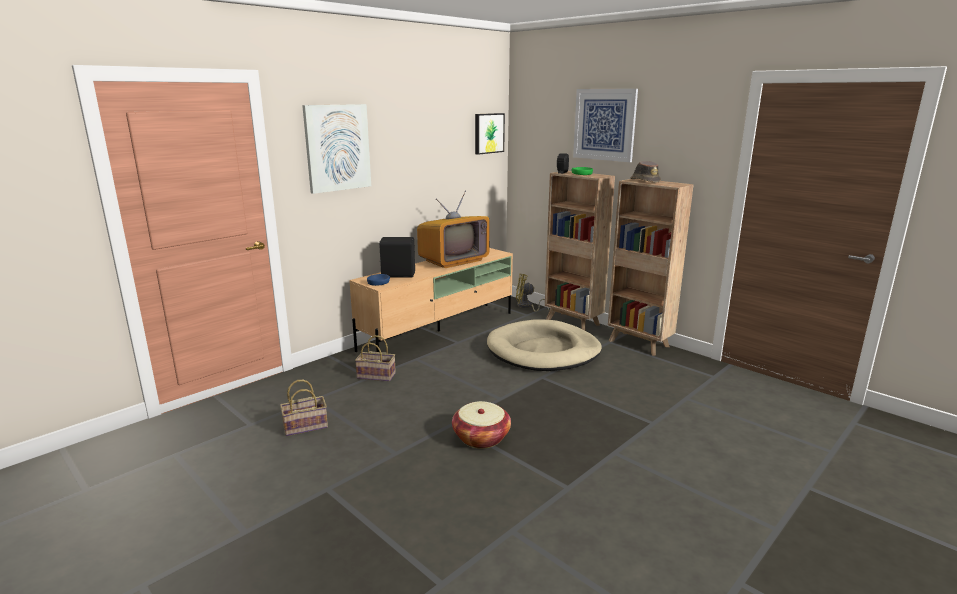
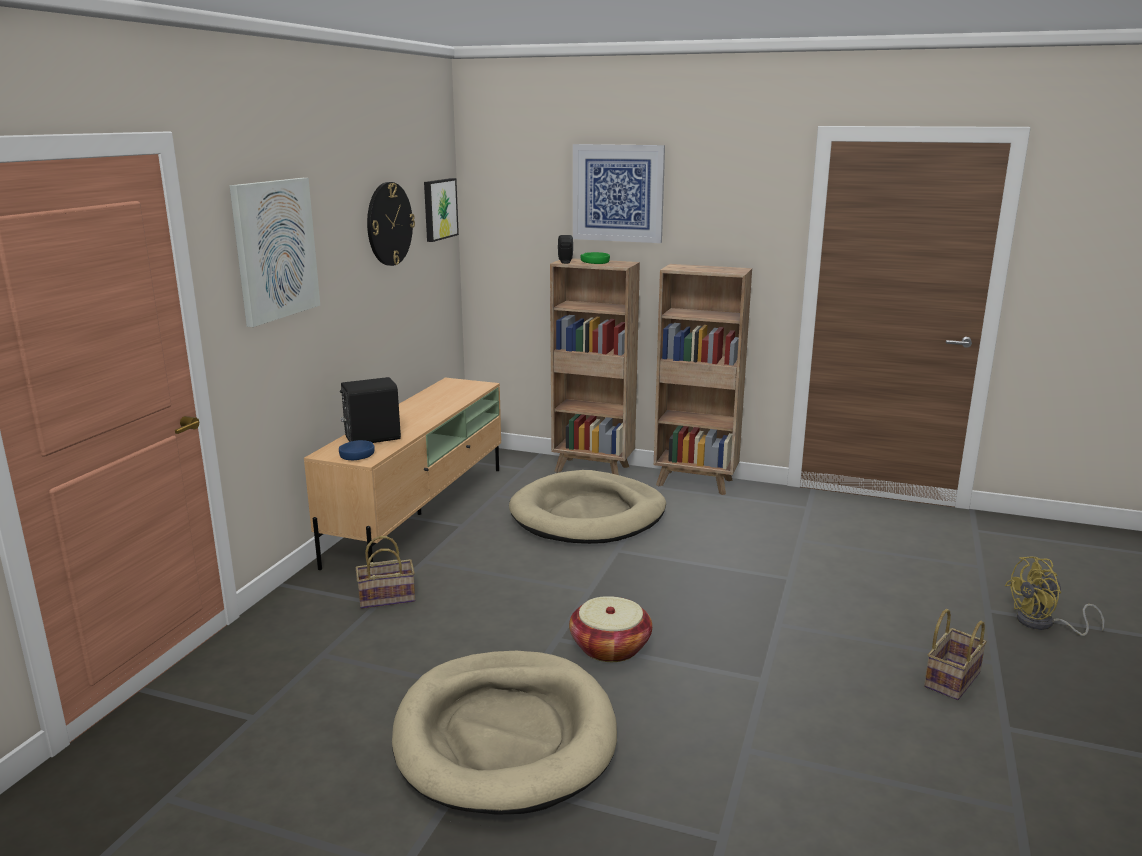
camera: 25 degrees left, 0 degrees up
basket [280,380,328,436] -> basket moved to [924,609,987,700]
television [417,191,490,268] -> none
yellow fan [516,274,549,312] -> yellow fan moved to [1005,556,1104,636]
brown hat [630,161,661,183] -> none
none -> wall clock [367,182,415,266]
none -> beige dog bed [392,651,617,815]

